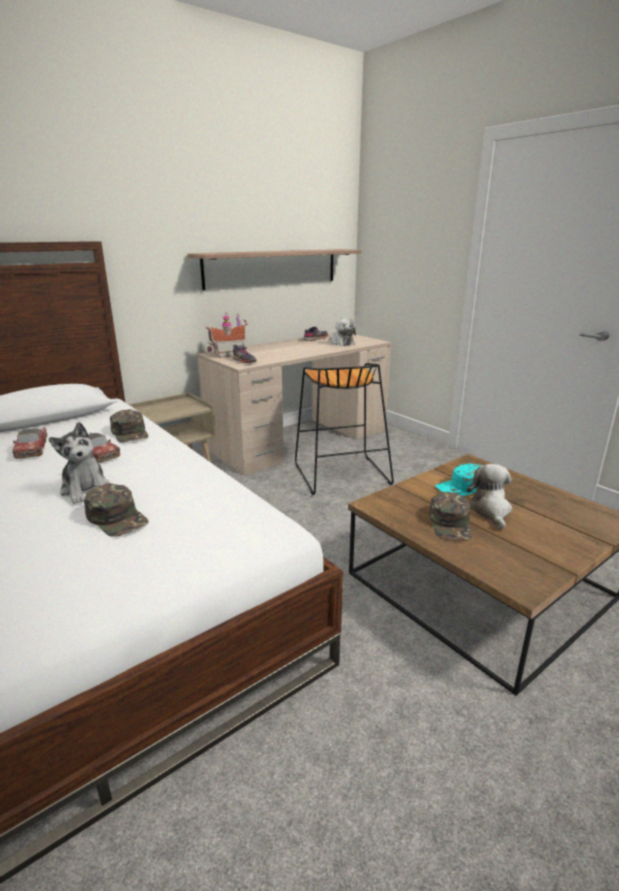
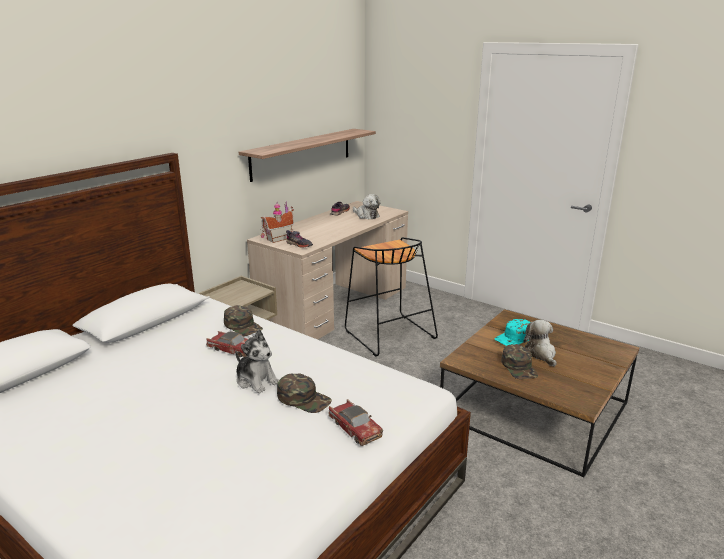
camera: 15 degrees left, 0 degrees up
toy car [12,427,48,459] -> toy car moved to [328,399,383,446]

